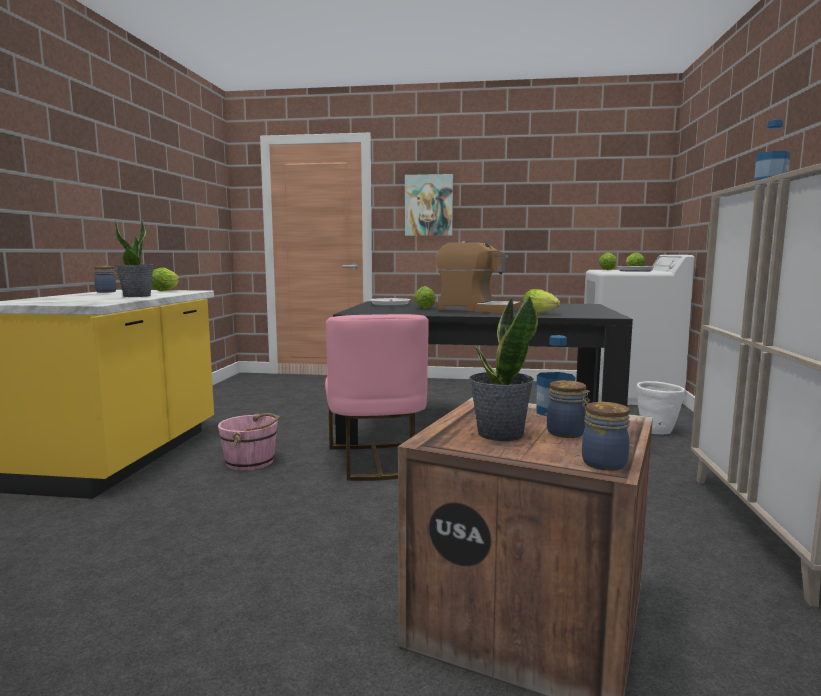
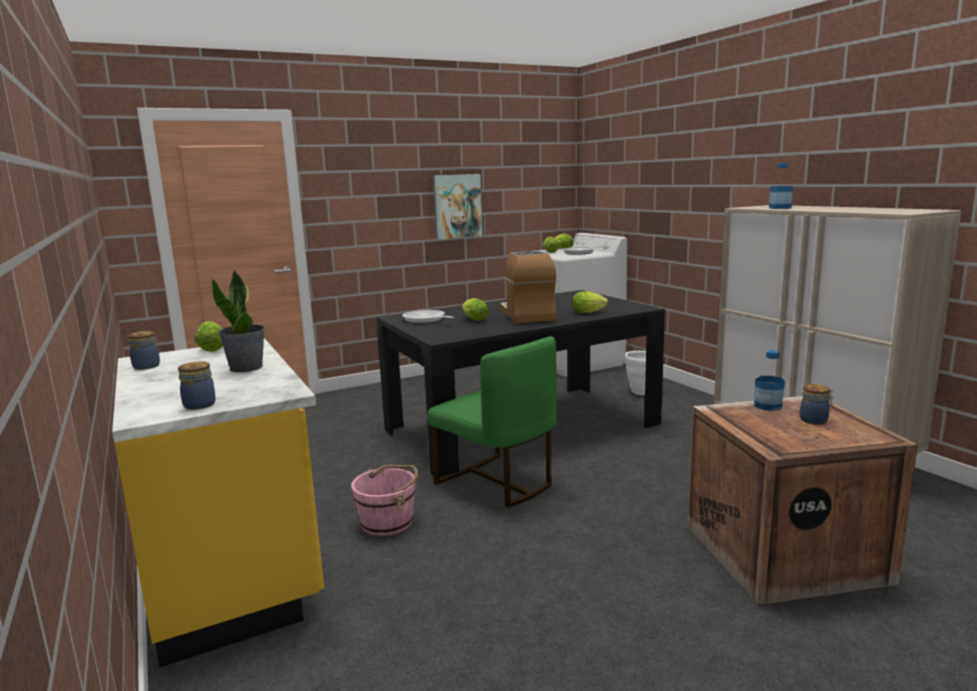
camera: 35 degrees left, 5 degrees up
pink chair [325,314,429,481] -> green chair [427,336,557,508]
picture [405,174,453,236] -> picture moved to [433,174,483,240]
coffee machine [436,241,521,313] -> coffee machine turned 90 degrees counterclockwise [500,251,556,324]
potted plant [469,295,538,441] -> none
jar [582,402,630,471] -> jar moved to [178,361,216,410]

